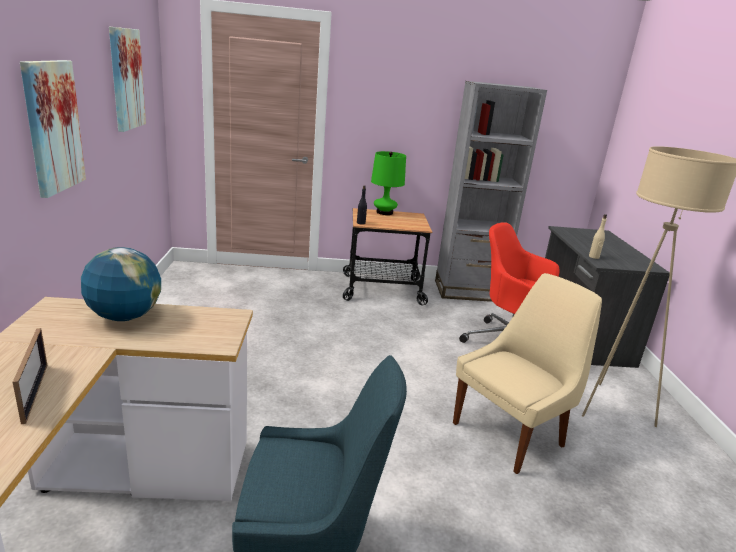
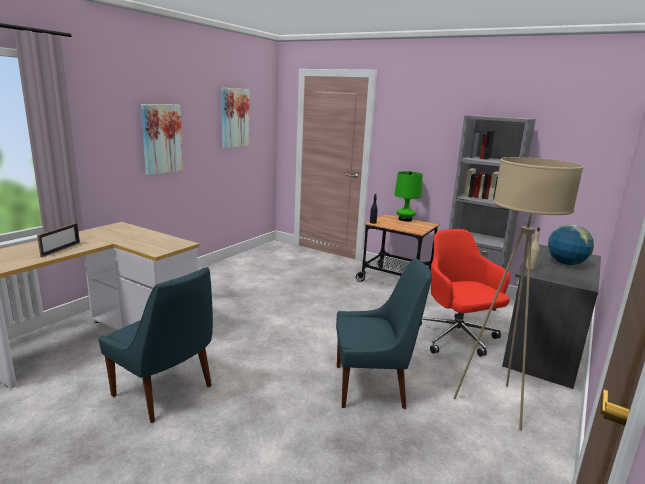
camera: 35 degrees right, 5 degrees down
globe [81,247,161,321] -> globe moved to [548,224,594,265]
beige chair [453,273,602,474] -> blue chair [336,258,432,409]

